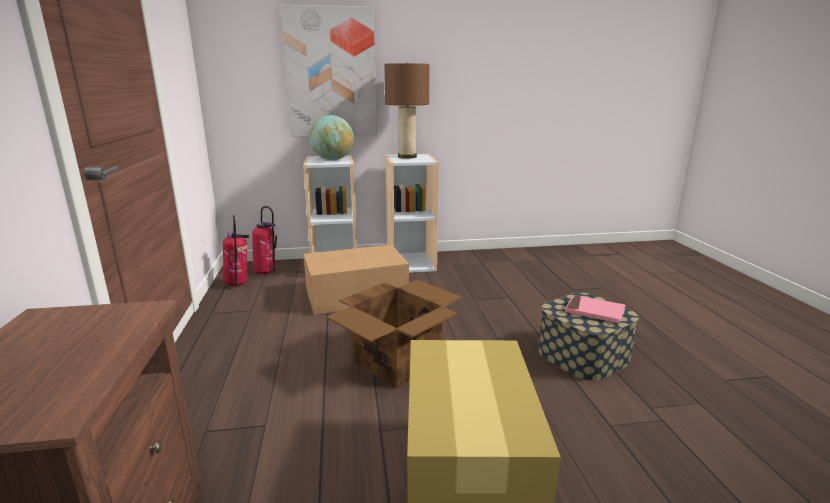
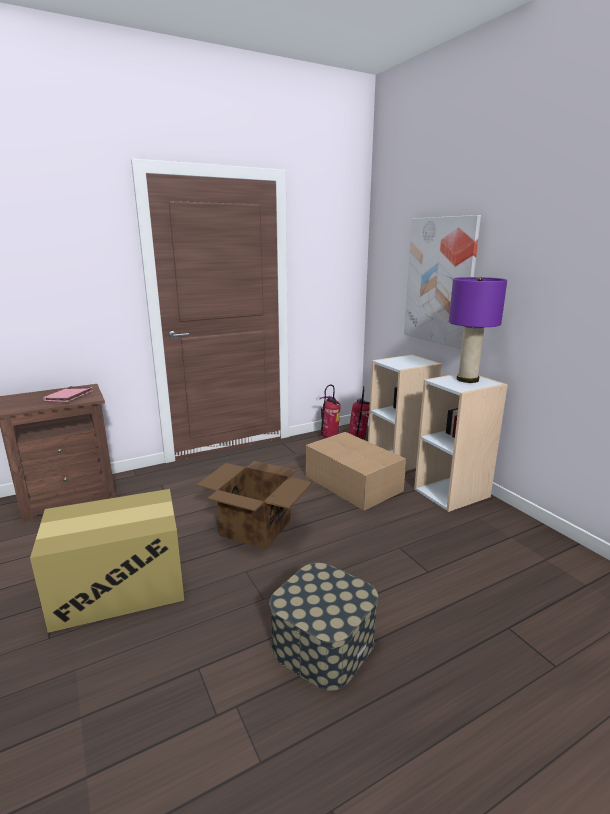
camera: 70 degrees right, 0 degrees up
globe [309,115,354,160] -> none
brown table lamp [384,63,430,159] -> purple table lamp [449,277,507,383]
pink book [565,295,626,323] -> pink book moved to [43,386,93,402]

